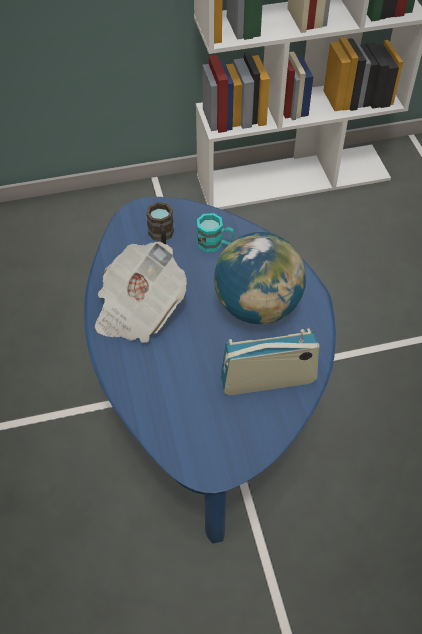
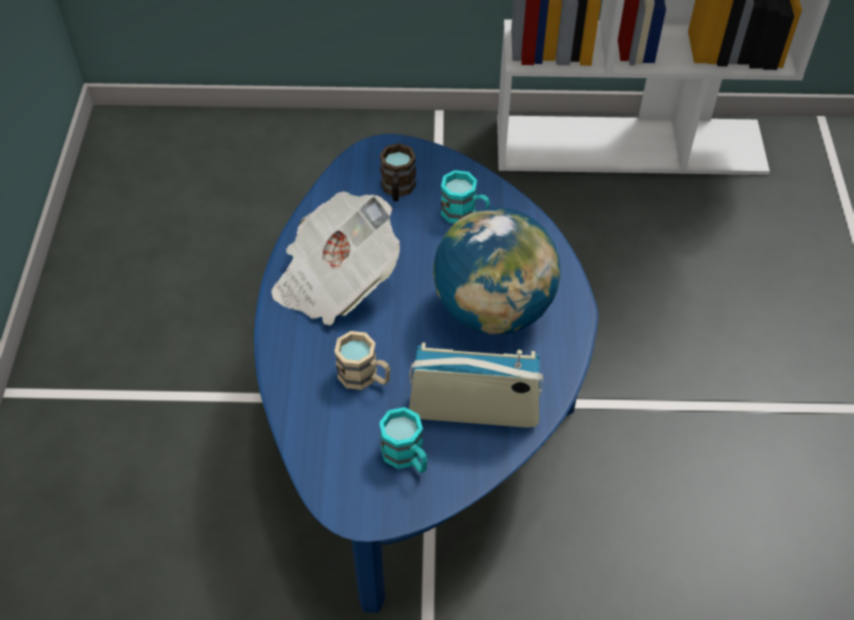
camera: 15 degrees right, 0 degrees up
none -> beige mug [334,331,390,390]
none -> turquoise mug [379,407,427,473]

